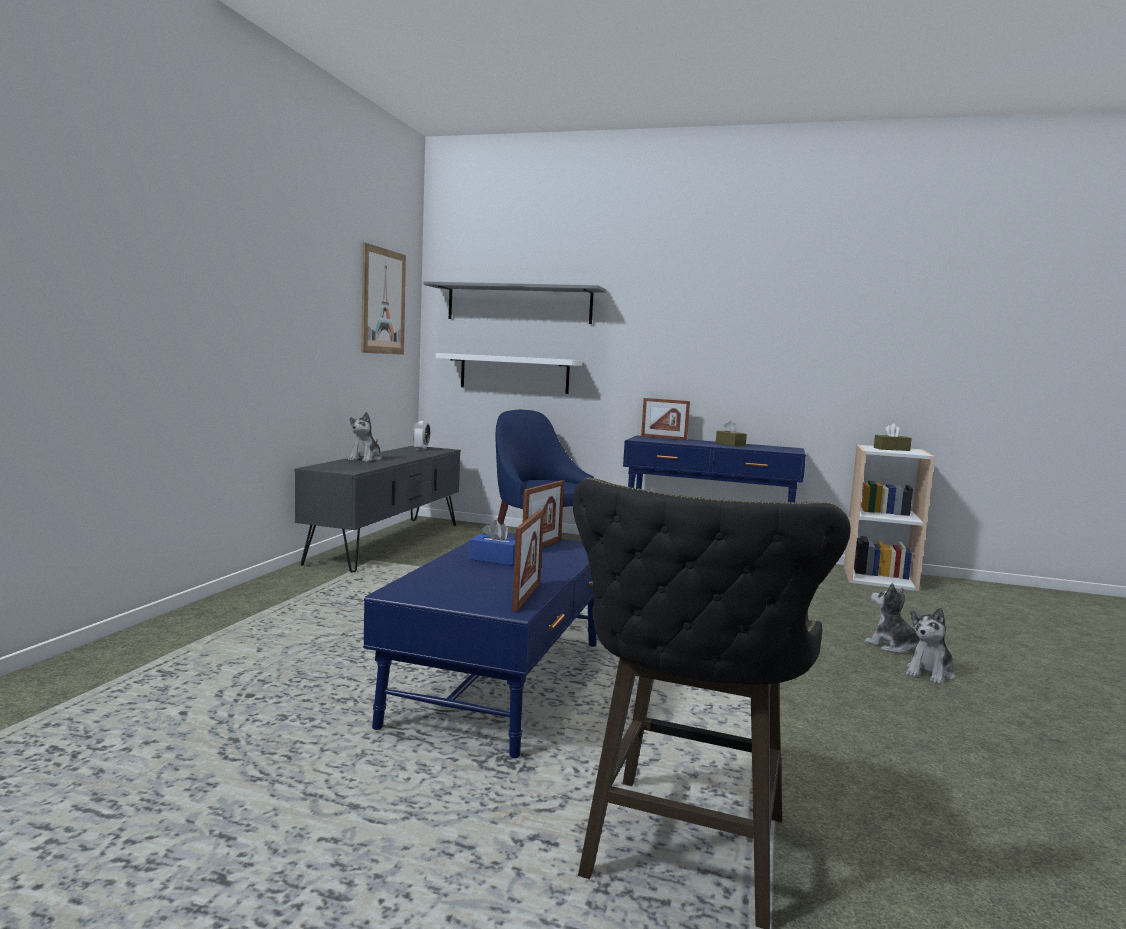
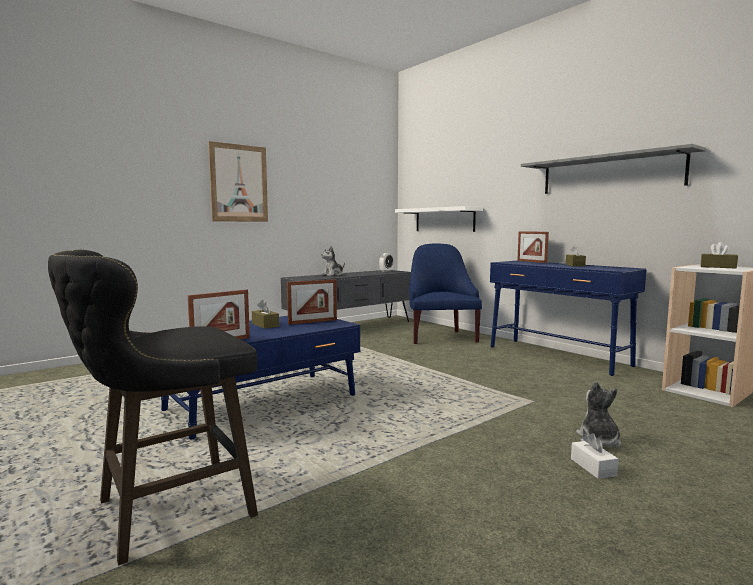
camera: 35 degrees right, 0 degrees up
picture [361,242,406,355] -> picture moved to [208,141,268,222]
grey shelf [423,281,606,324] -> grey shelf moved to [521,144,706,194]
blue tissue box [469,520,515,566] -> brown tissue box [252,300,279,329]
plush toy [906,608,955,685] -> white tissue box [571,433,618,479]

